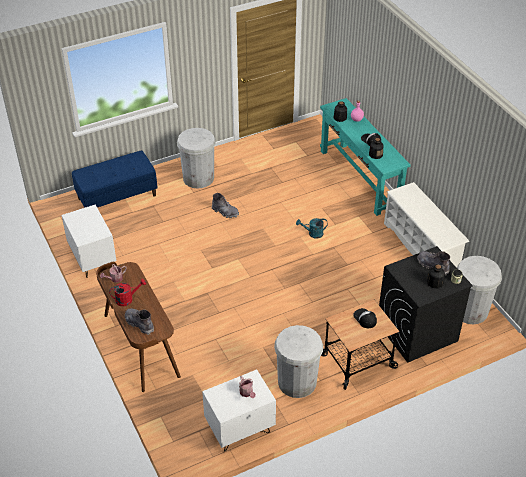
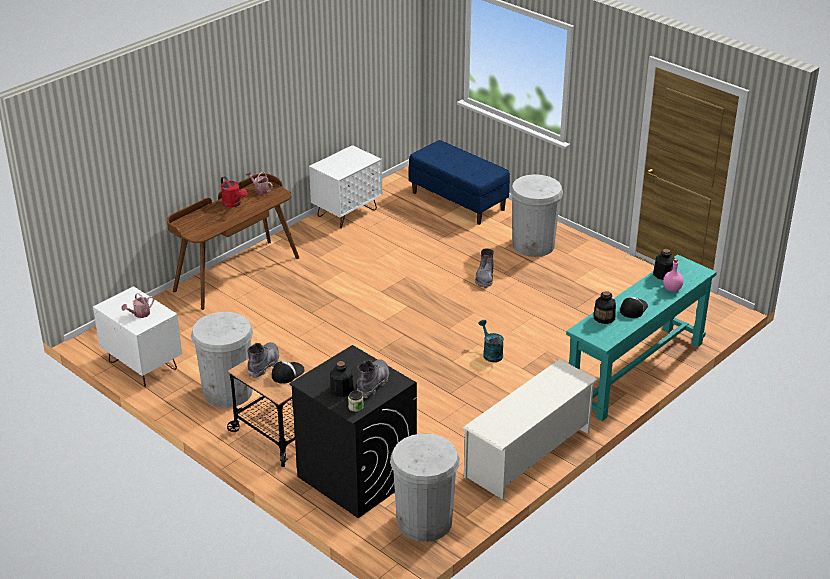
camera: 70 degrees right, 10 degrees down
grey boot [124,308,154,335] -> grey boot moved to [247,342,279,378]

